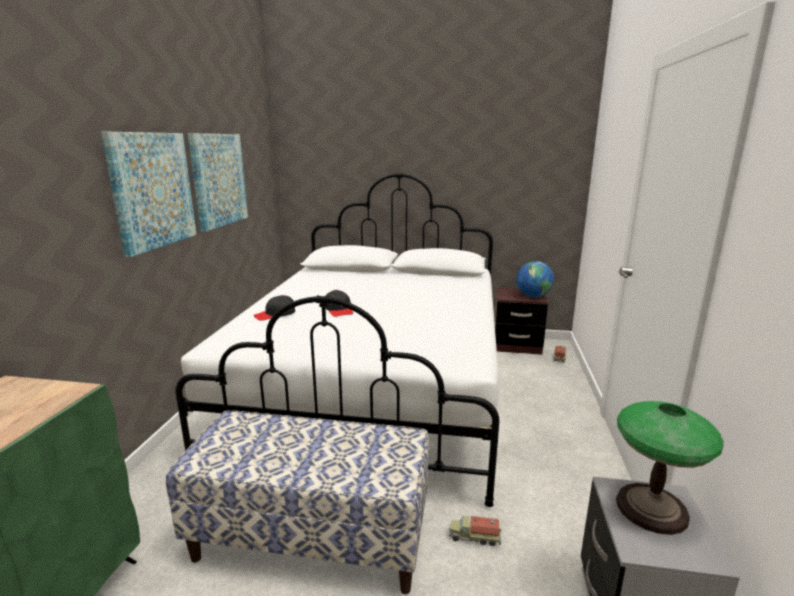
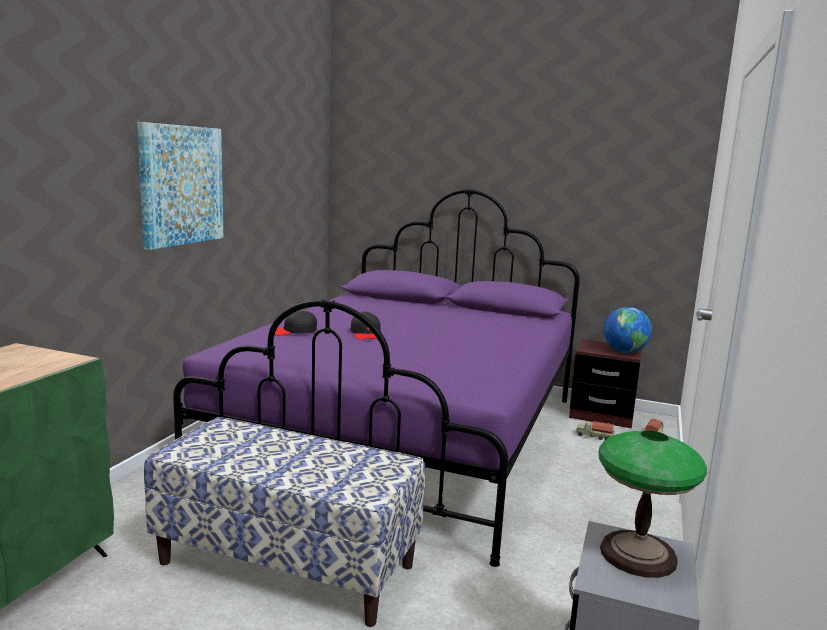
camera: 10 degrees right, 5 degrees down
white bed [175,173,499,507] -> purple bed [173,189,580,567]
picture [188,133,248,232] -> none
toy truck [449,516,501,546] -> toy truck moved to [576,421,615,440]

